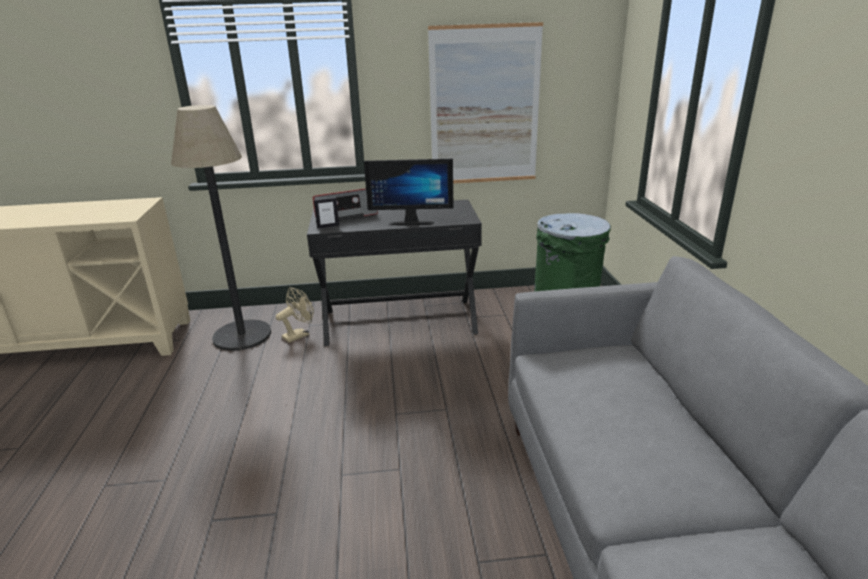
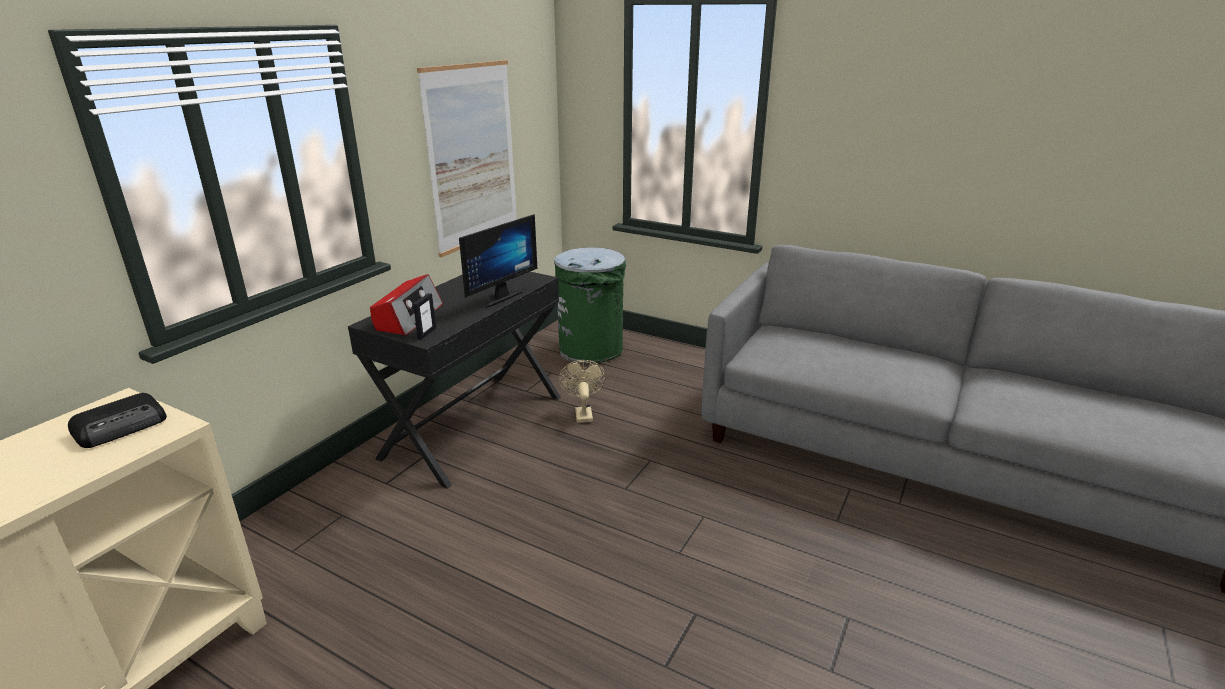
camera: 55 degrees left, 0 degrees up
floor lamp [171,105,271,351] -> none
beige fan [276,287,314,343] -> beige fan moved to [559,360,606,423]
none -> radio [68,393,167,448]

